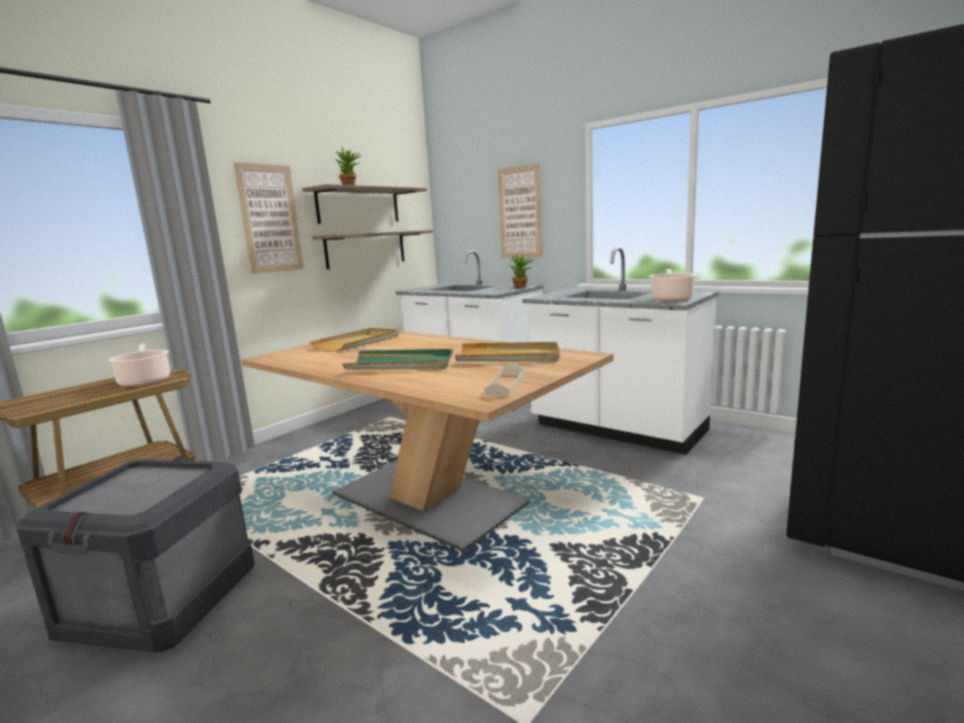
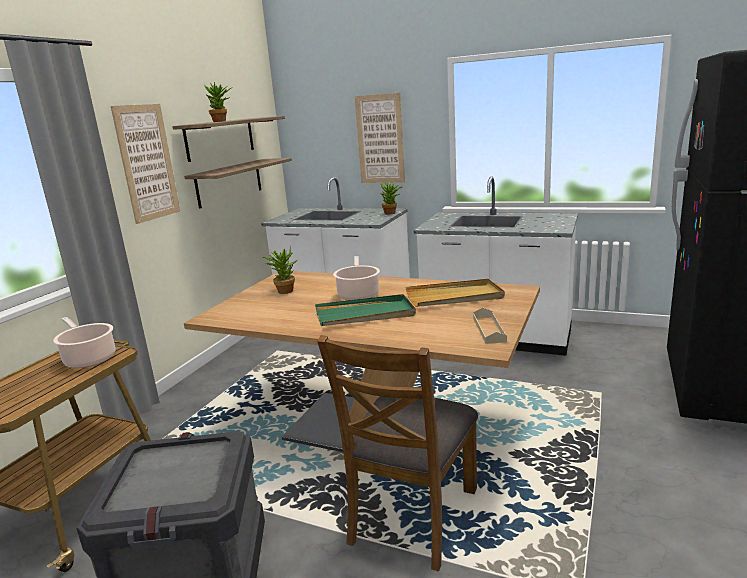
camera: 15 degrees left, 5 degrees up
beige tray [309,328,399,352] -> potted plant [262,245,297,294]
cooking pot [649,269,696,301] -> cooking pot moved to [333,256,380,300]
none -> brown chair [317,335,478,571]

